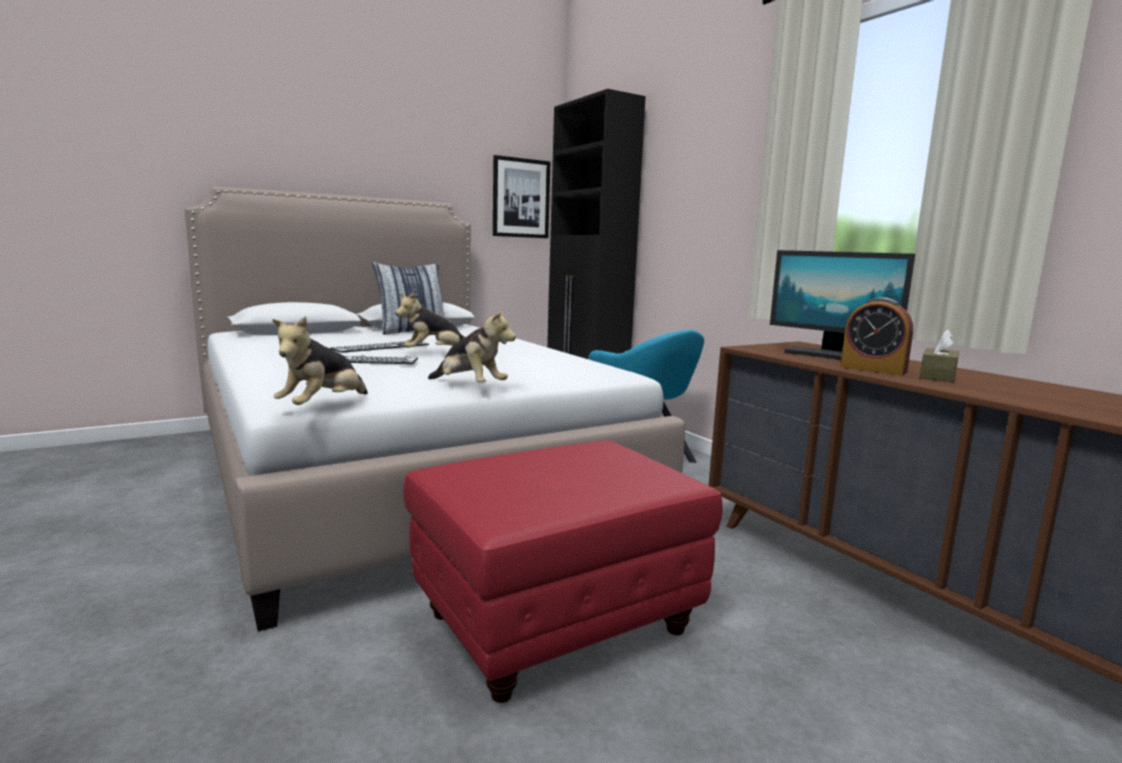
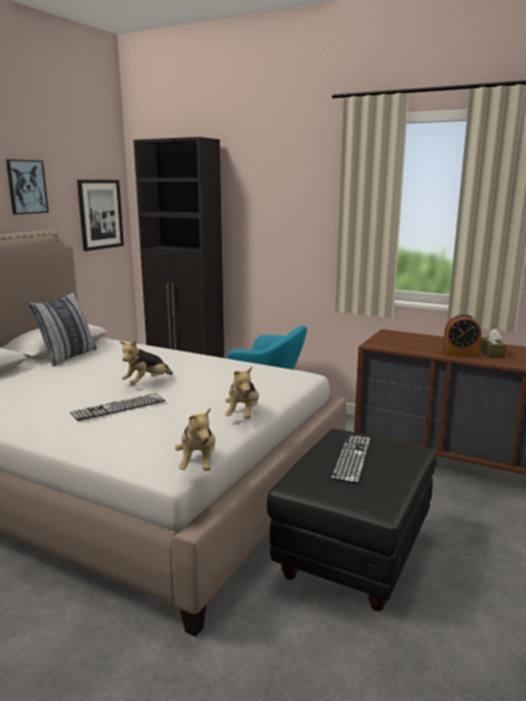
camera: 30 degrees left, 5 degrees up
keyboard [330,341,429,353] -> keyboard moved to [330,435,371,484]
red ottoman [403,440,723,703] -> black ottoman [267,429,437,611]
plush toy [428,308,516,383] -> plush toy turned 90 degrees clockwise [225,367,259,419]
monitor [770,250,915,360] -> none
none -> picture [6,159,49,215]

